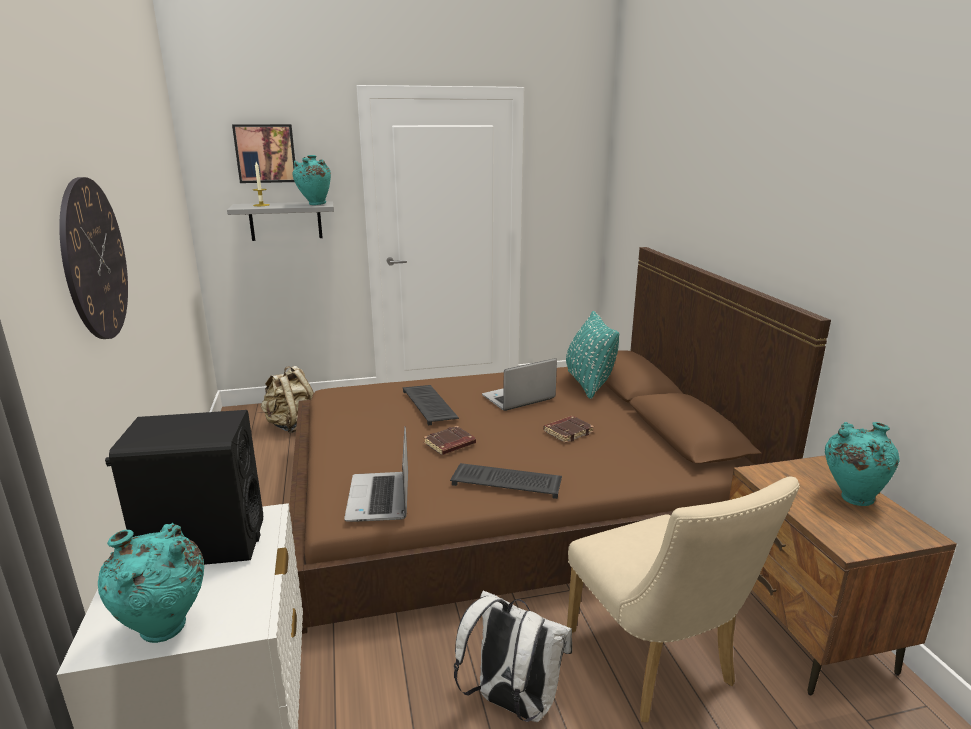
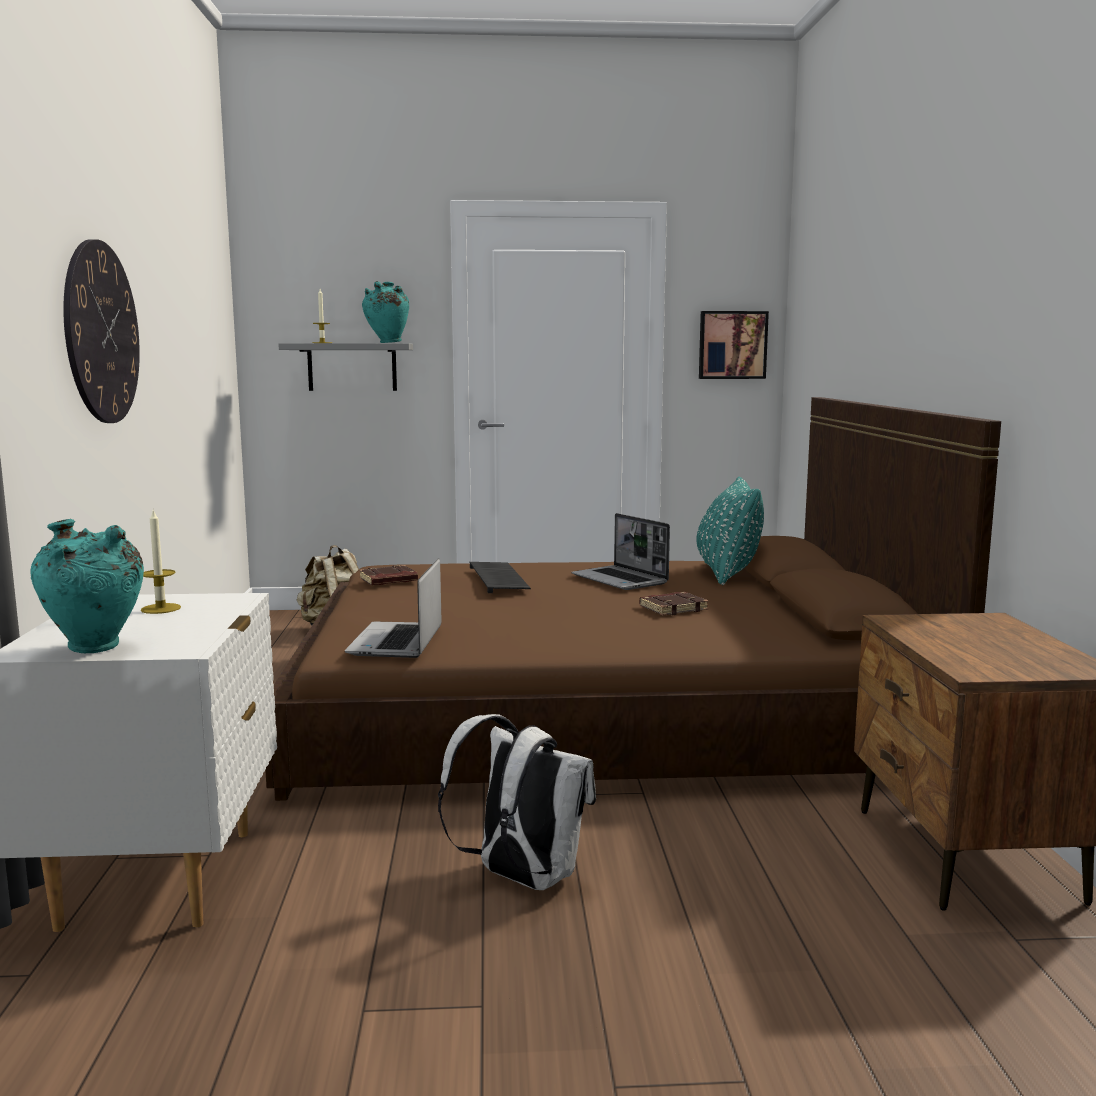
camera: 10 degrees right, 10 degrees down
black speaker [105,410,263,565] -> candle [141,509,181,614]
picture [232,124,295,183] -> picture moved to [699,311,769,379]
brown book [424,426,476,455] -> brown book moved to [359,565,418,585]
keyboard [450,463,562,499] -> none
laptop [482,358,557,411] -> laptop turned 105 degrees counterclockwise [572,513,670,590]
beige chair [567,477,800,722] -> none
turquoise vase [825,422,900,506] -> none

